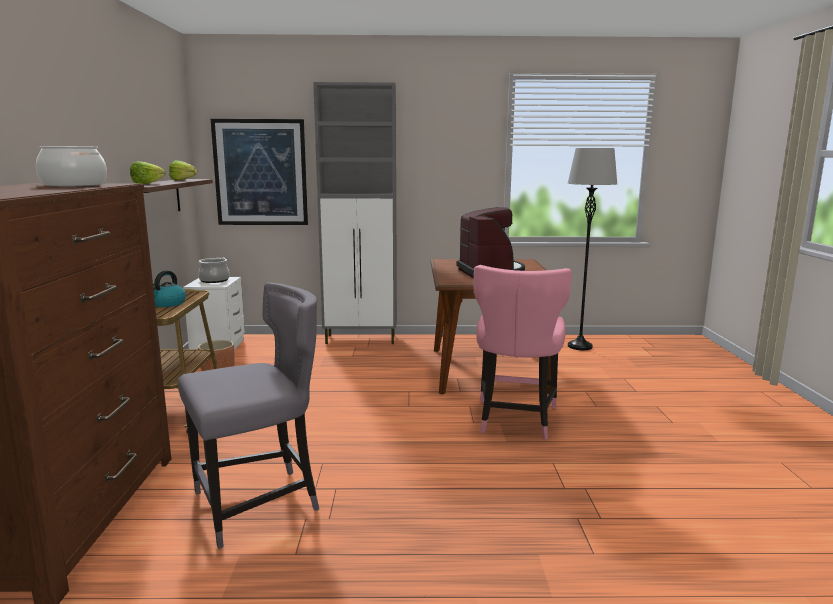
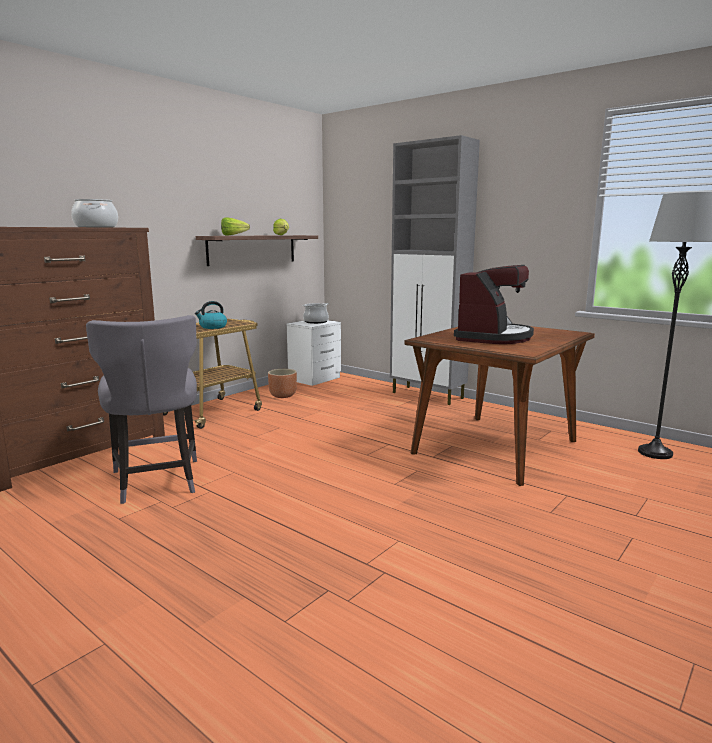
camera: 40 degrees right, 0 degrees up
grey chair [178,283,319,549] -> grey chair turned 60 degrees clockwise [86,315,197,504]
picture [211,119,308,225] -> none
pink chair [474,265,572,439] -> none

